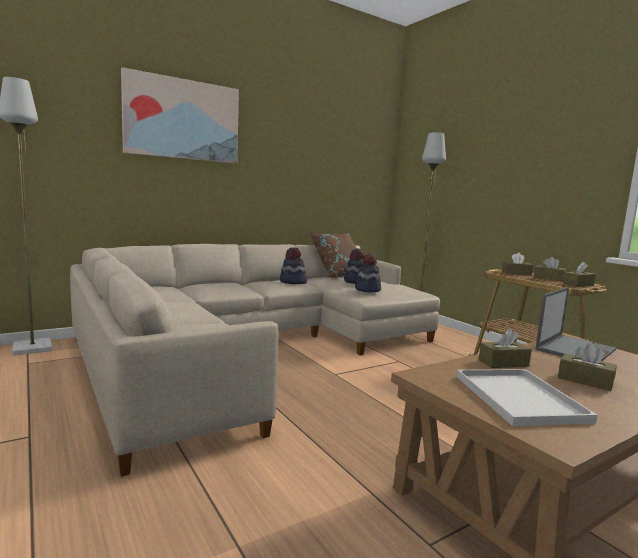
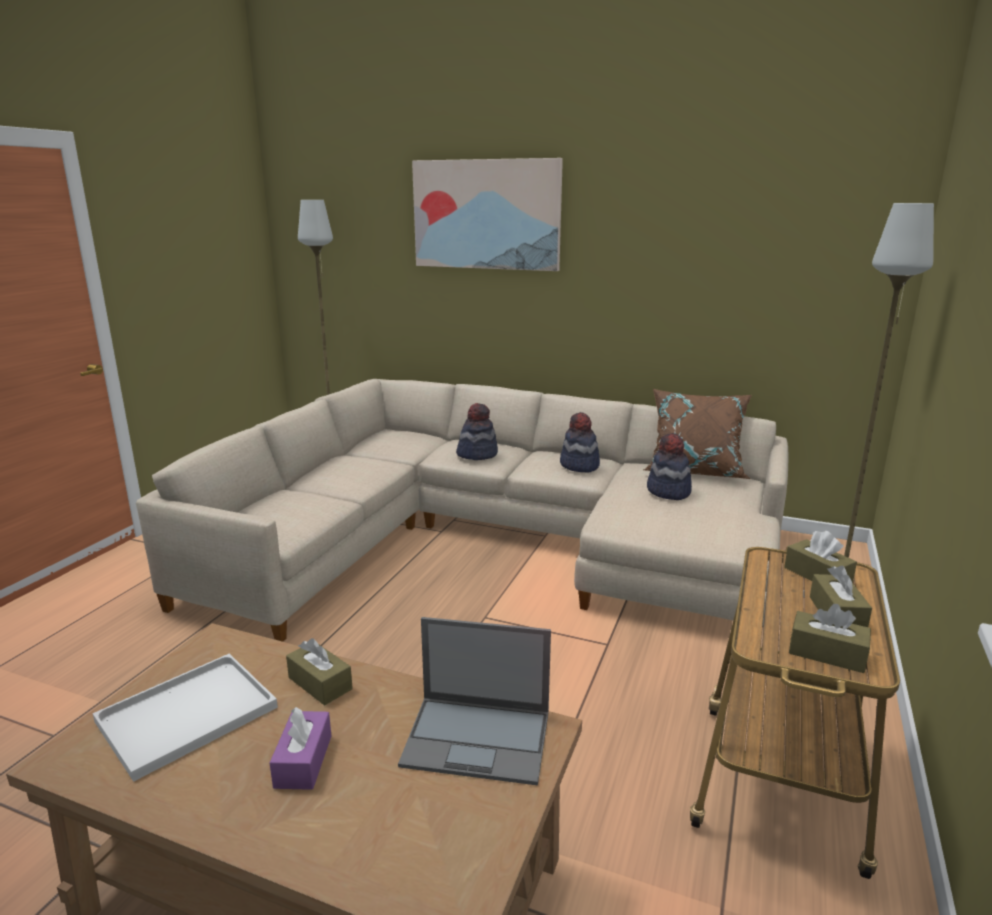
camera: 55 degrees right, 10 degrees up
hat [355,254,381,292] -> hat moved to [456,403,498,460]
brown tissue box [558,343,617,391] -> purple tissue box [270,707,331,790]

